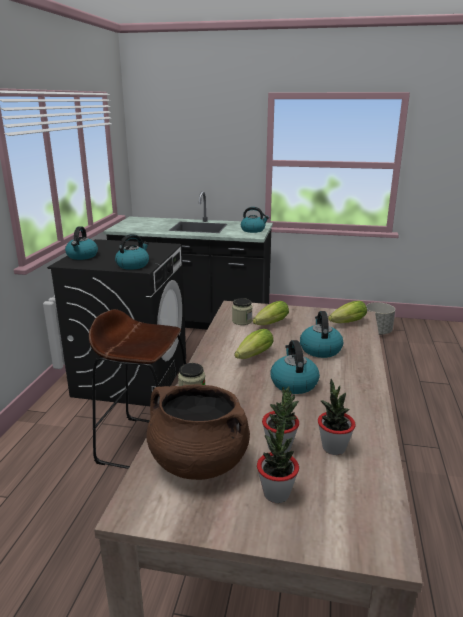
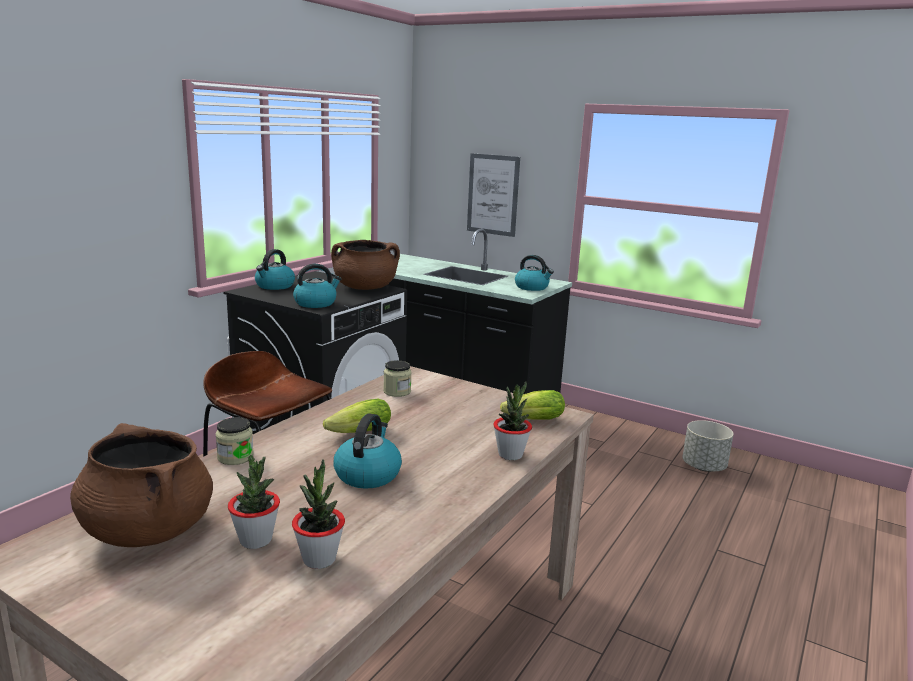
camera: 20 degrees right, 5 degrees down
lettuce [253,301,289,325] -> none
potted plant [257,417,299,503] -> potted plant moved to [493,382,532,460]
kettle [300,311,343,358] -> none
none -> brown cooking pot [331,240,400,290]
none -> picture [467,153,520,237]

